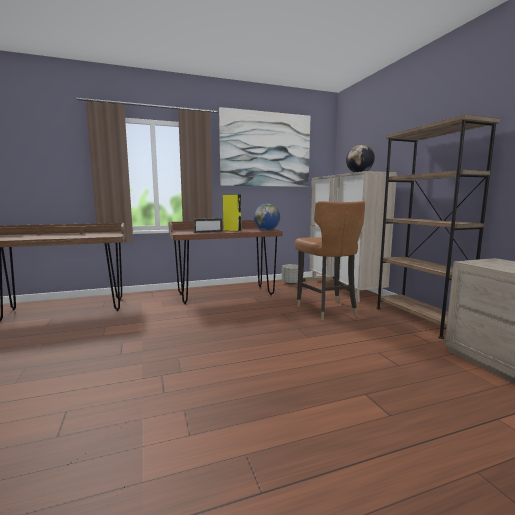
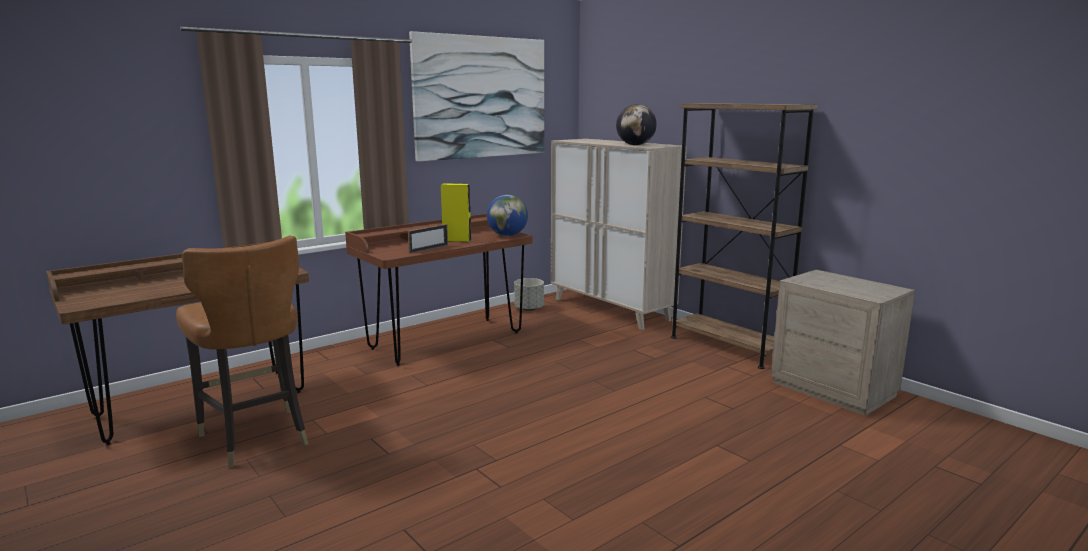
camera: 20 degrees left, 5 degrees up
brown chair [295,201,365,320] -> brown chair moved to [176,236,308,468]

